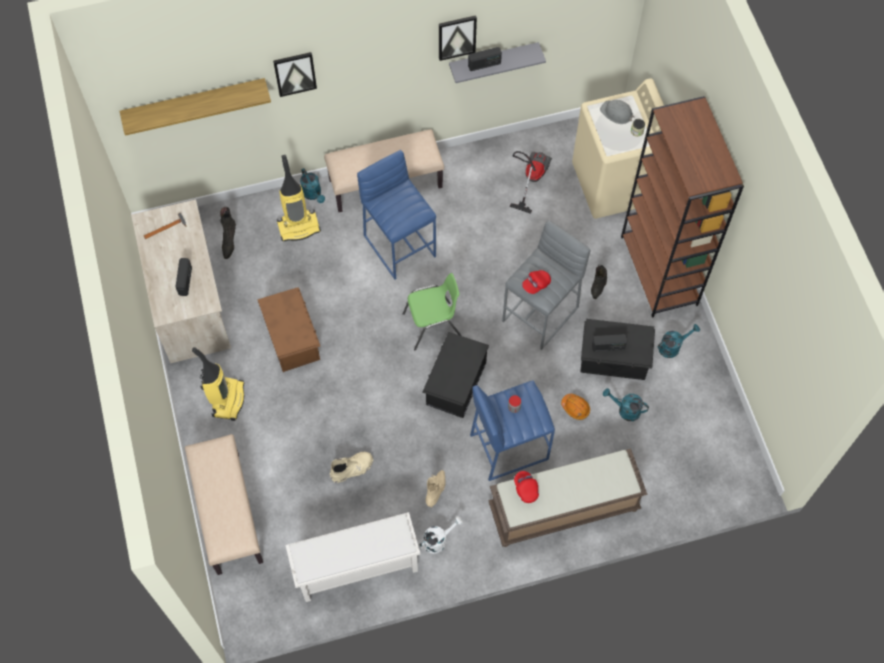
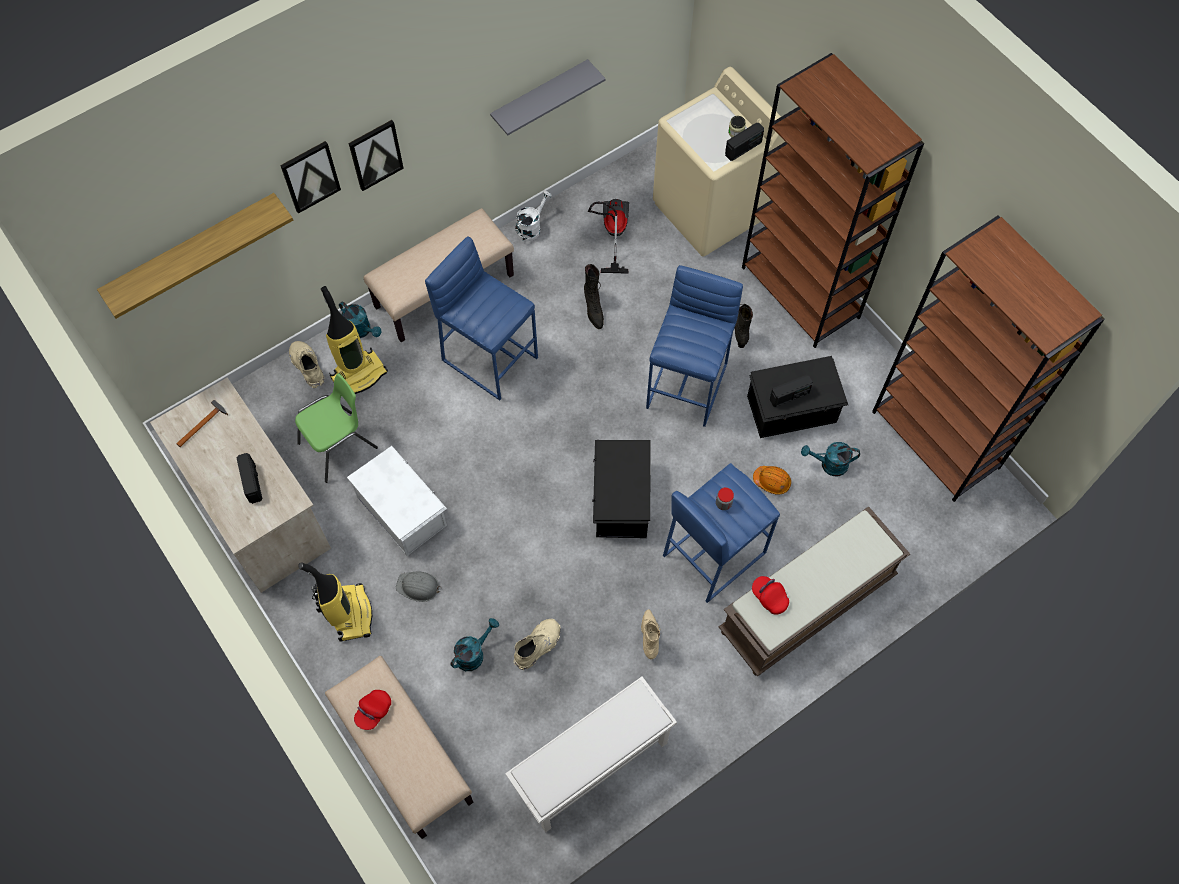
camera: 20 degrees left, 0 degrees up
black boot [220,207,236,259] -> black boot moved to [584,264,604,329]
brown storage box [257,287,320,372] -> white storage box [347,446,447,556]
green chair [403,273,462,350] -> green chair moved to [295,373,378,483]
white watering can [419,516,463,554] -> white watering can moved to [515,191,552,241]
picture [439,15,477,61] -> picture moved to [348,120,404,191]
radio [468,47,502,71] -> radio moved to [725,122,764,161]
grey stool [502,220,590,350] -> blue stool [646,265,743,427]
red cap [522,270,551,294] -> red cap moved to [354,690,391,730]
grey hard hat [600,100,634,124] -> grey hard hat moved to [396,571,442,602]
turquoise watering can [658,324,700,358] -> turquoise watering can moved to [450,618,499,671]
none -> beige boot [289,341,324,388]
none -> brown bookcase [872,216,1105,502]

